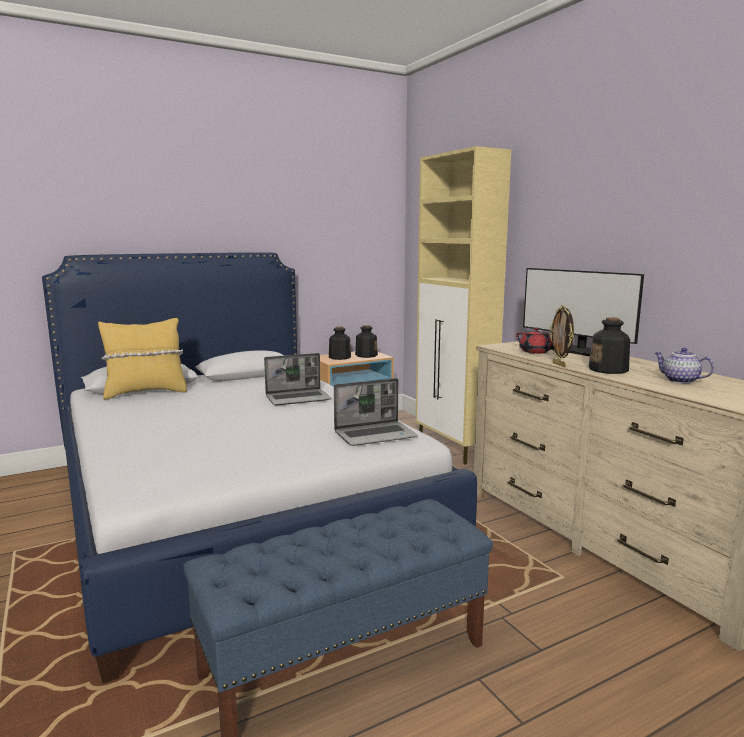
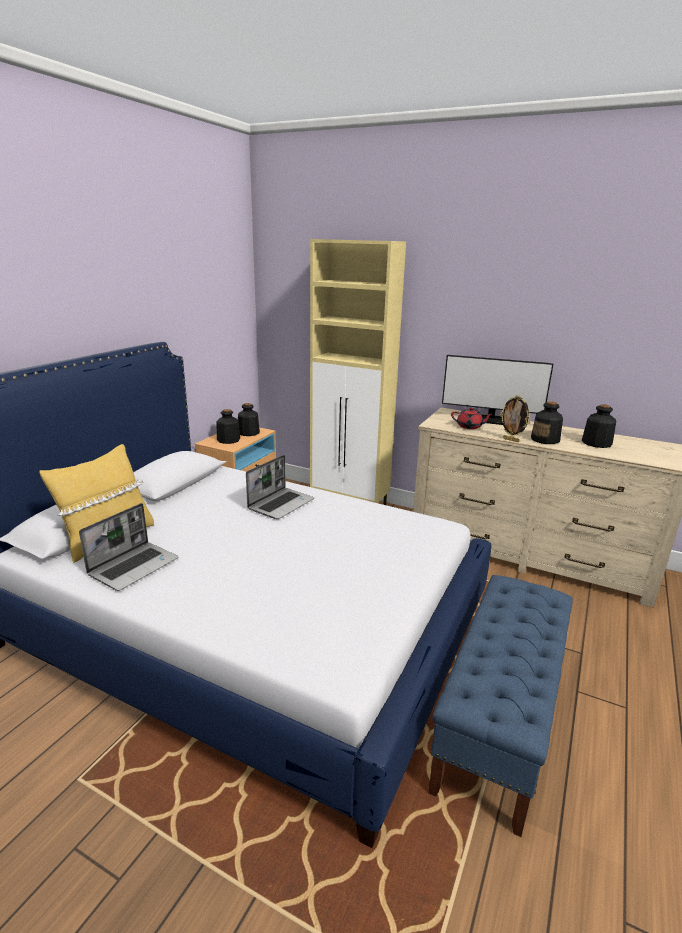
camera: 35 degrees left, 10 degrees up
laptop [334,378,418,446] -> laptop moved to [79,503,178,591]
teapot [655,348,714,383] -> bottle [582,404,616,448]

